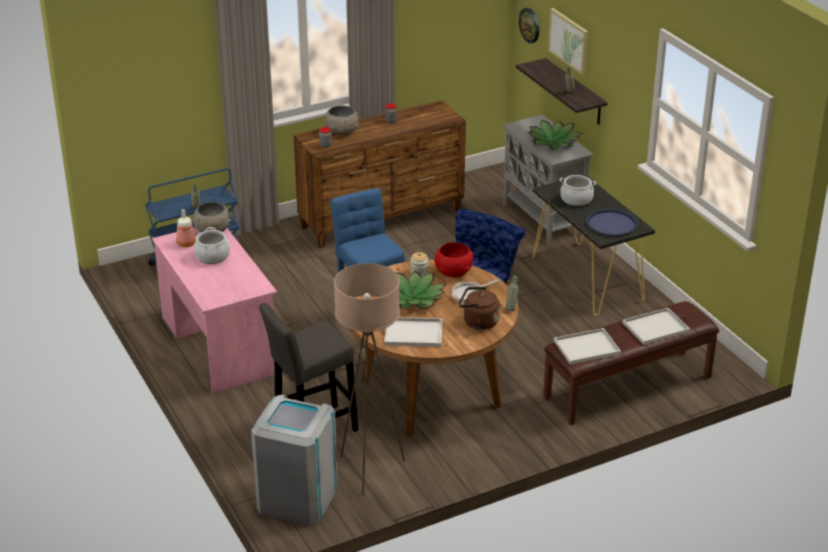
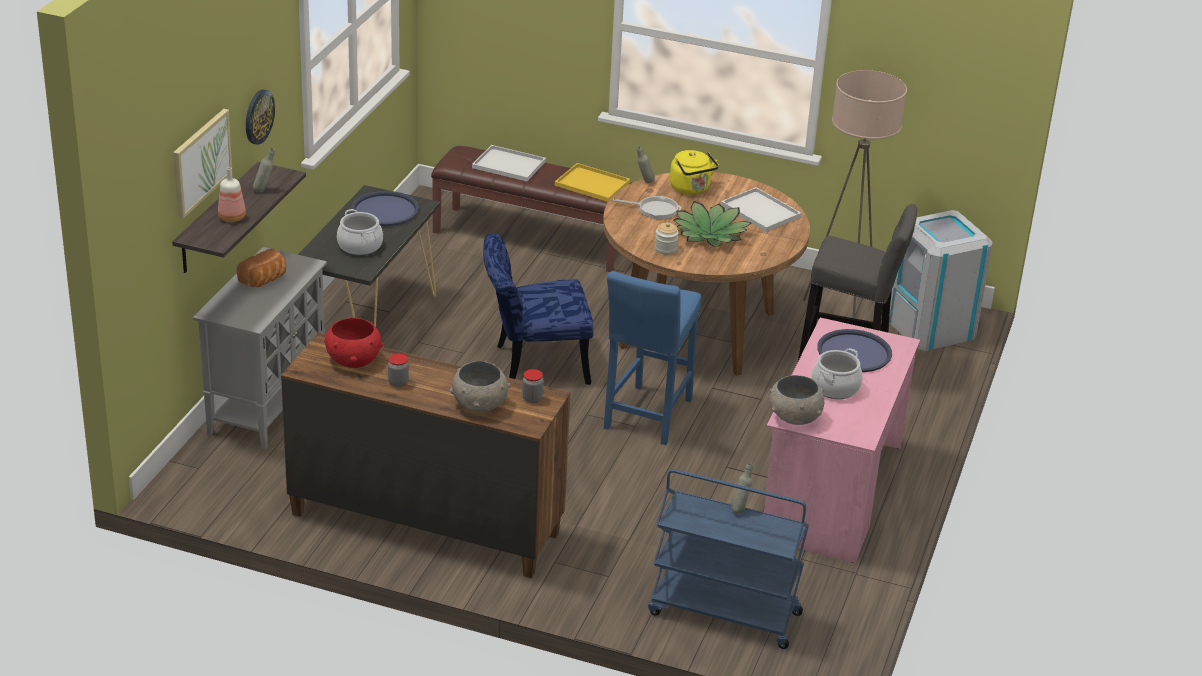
camera: 135 degrees left, 0 degrees up
bottle [176,209,196,247] -> bottle moved to [218,167,246,222]
red bowl [434,242,474,278] -> red bowl moved to [324,318,383,368]
brown kettle [459,287,500,330] -> yellow kettle [670,150,719,195]
wall clock [519,8,539,43] -> wall clock moved to [246,90,275,145]
potted plant [528,120,582,150] -> bread [237,248,286,287]
white tray [554,328,621,365] -> yellow tray [555,163,630,202]
none -> blue tray [817,329,892,372]

